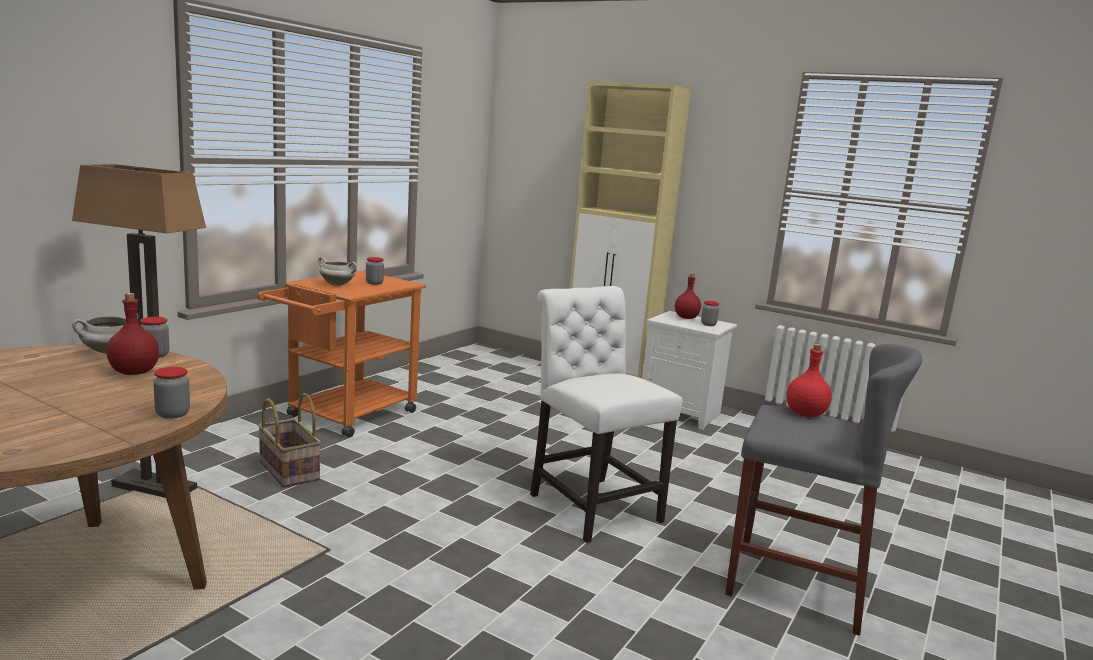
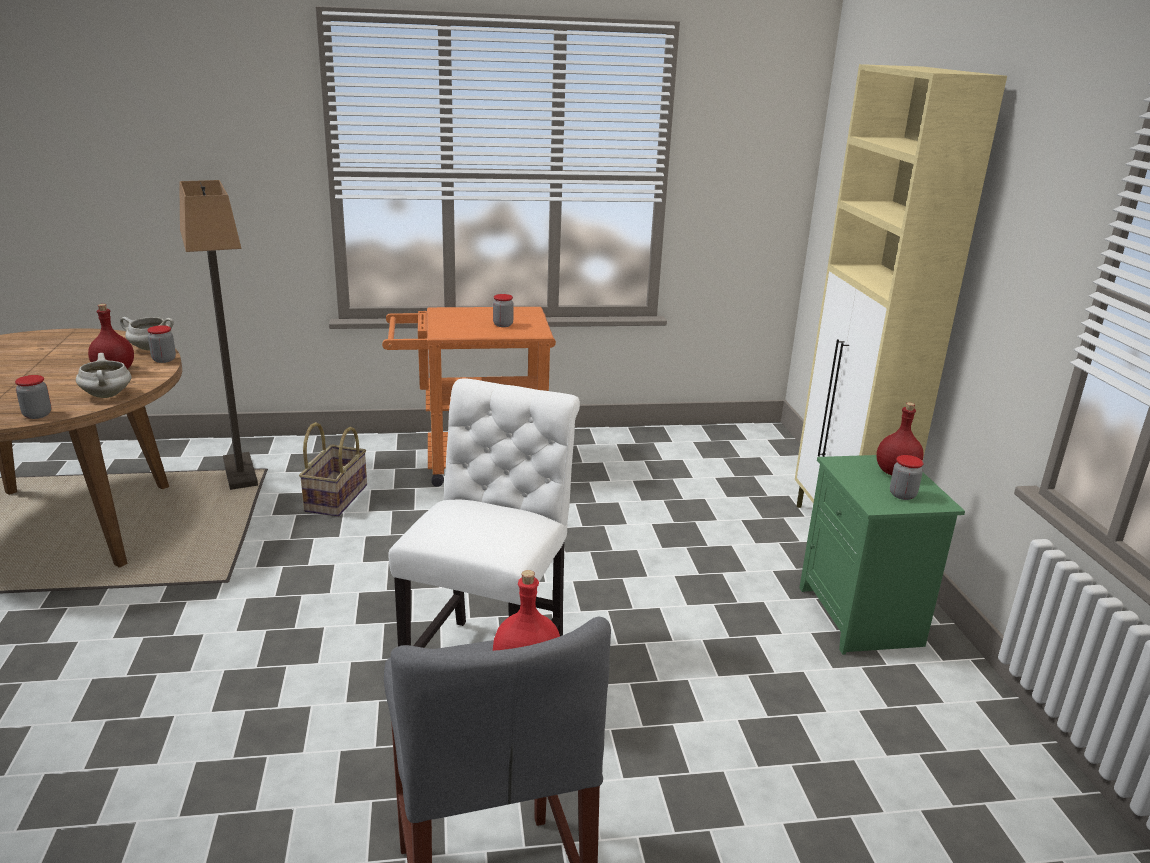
camera: 50 degrees right, 10 degrees up
white cooking pot [318,257,357,286] -> white cooking pot moved to [76,353,132,398]
white nightstand [642,311,737,430] -> green nightstand [799,455,965,655]

